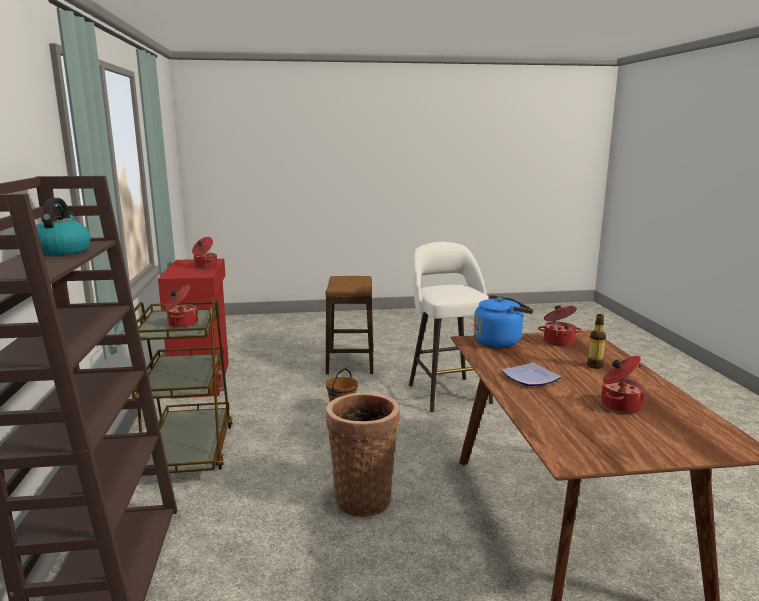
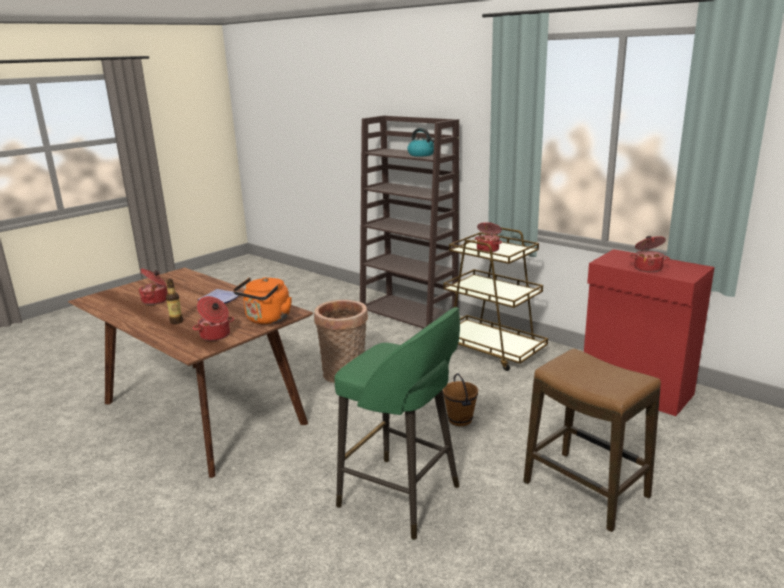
camera: 140 degrees right, 5 degrees up
white stool [409,242,493,413] -> green stool [334,307,460,540]
blue kettle [474,295,533,347] -> orange kettle [233,277,292,324]

